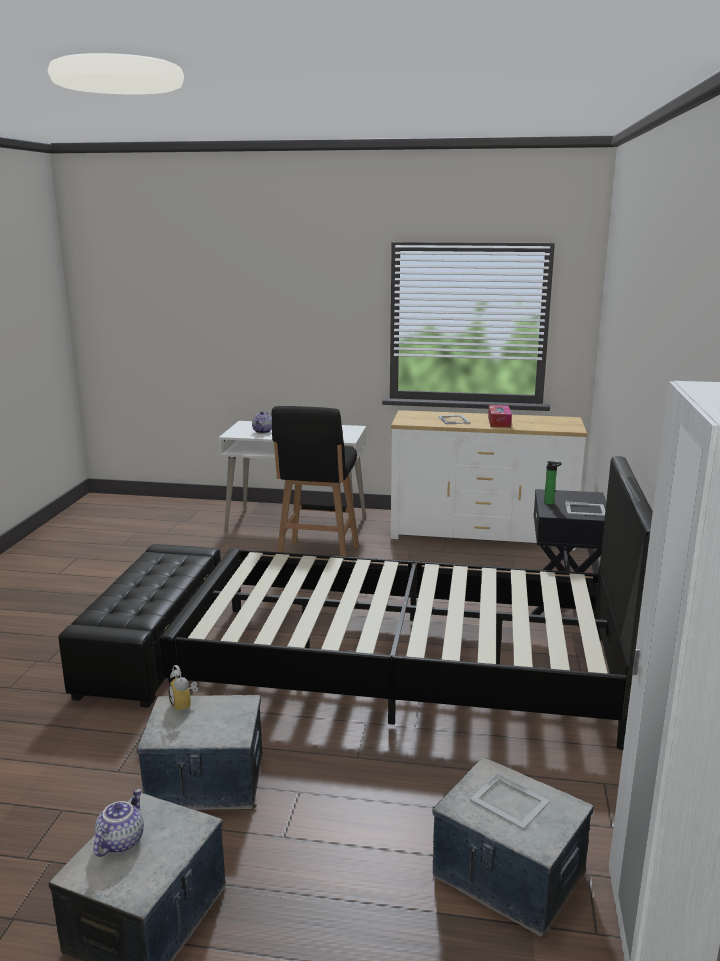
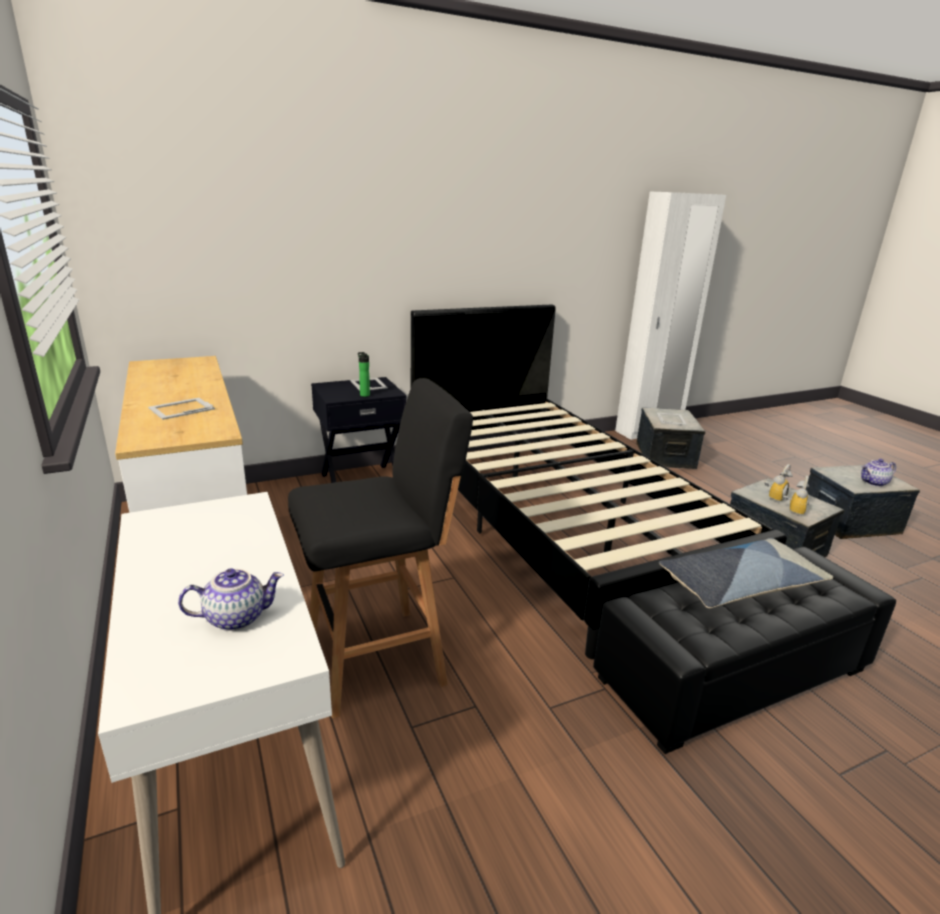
camera: 125 degrees left, 5 degrees up
tissue box [488,405,512,427] -> none
none -> pillow [659,538,833,608]
none -> alarm clock [764,464,793,503]

